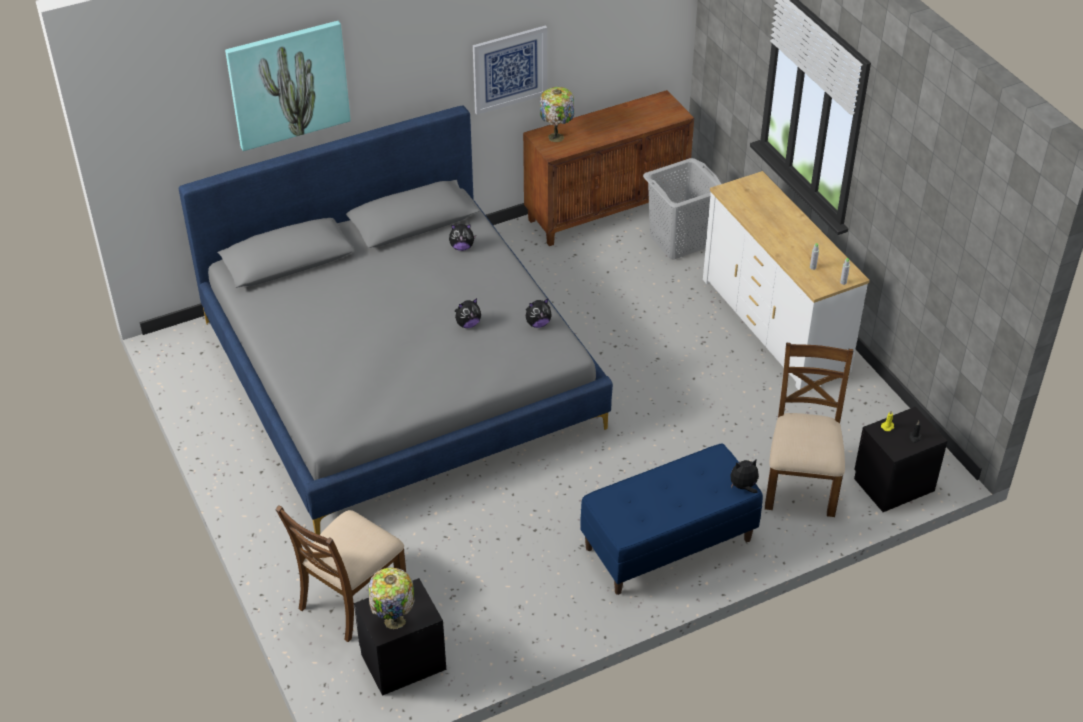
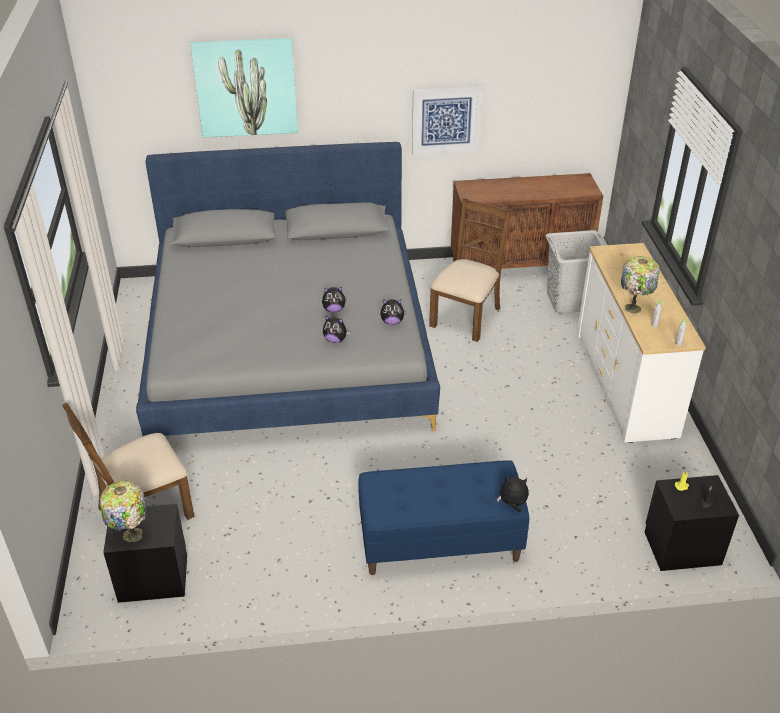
camera: 20 degrees right, 5 degrees down
plush toy [449,224,476,251] -> plush toy moved to [323,315,350,343]
table lamp [540,87,575,142] -> table lamp moved to [621,256,660,313]
brown chair [765,343,853,517] -> brown chair moved to [429,198,511,342]

